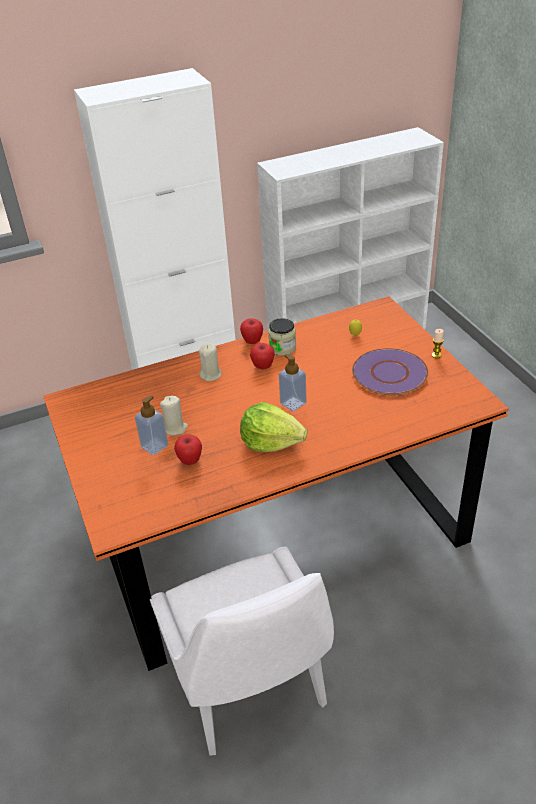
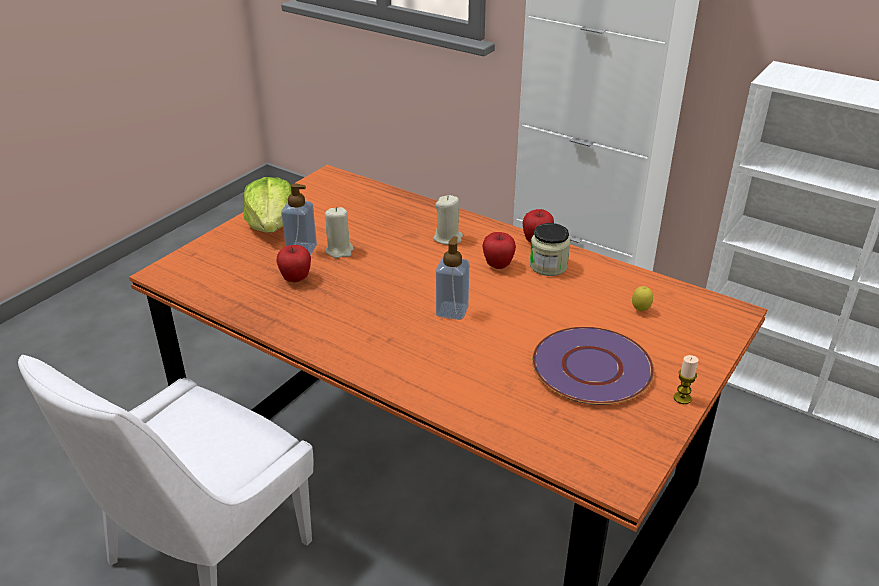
camera: 55 degrees right, 5 degrees down
lettuce [240,402,307,452] -> lettuce moved to [243,177,292,233]

